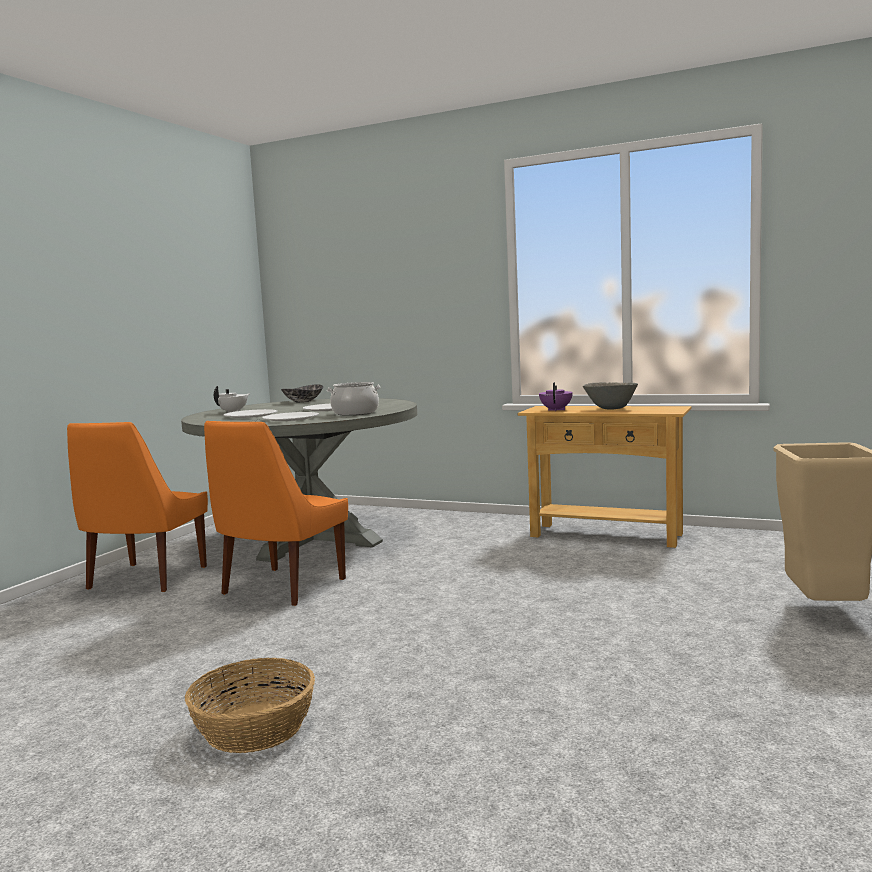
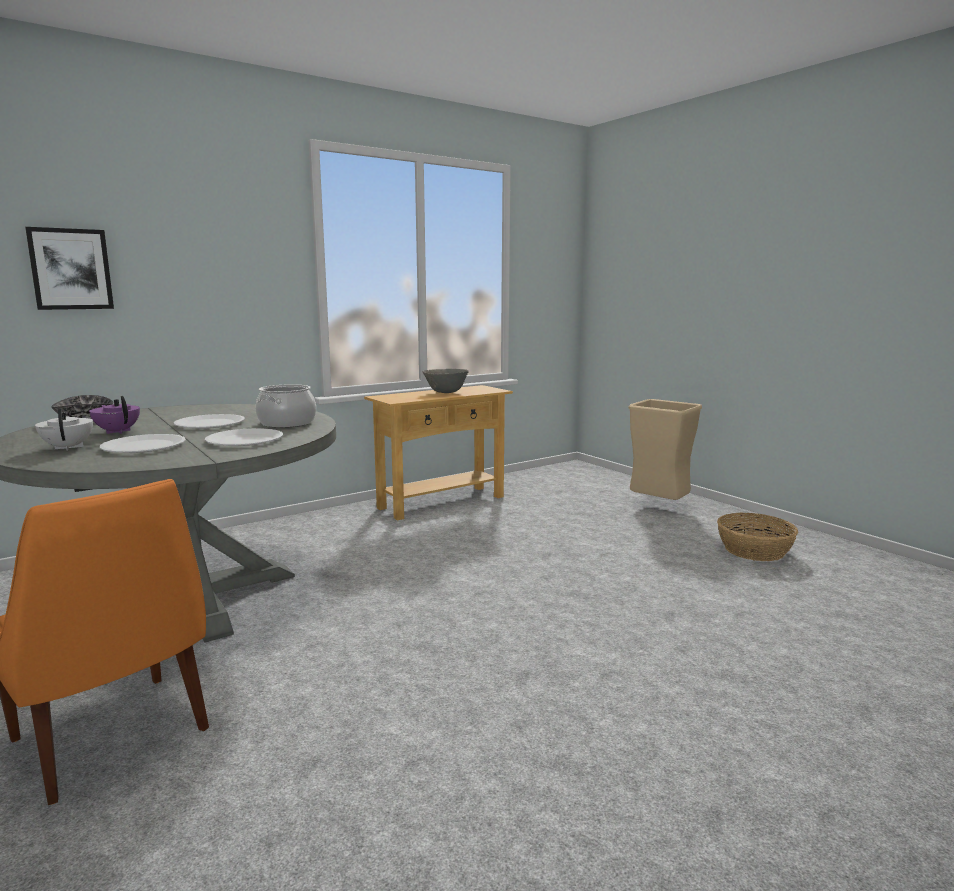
camera: 60 degrees left, 5 degrees up
basket [185,658,315,753] -> basket moved to [717,513,798,561]
orange chair [204,421,348,606] -> none
purple teapot [539,382,573,411] -> purple teapot moved to [89,396,140,434]
none -> picture [25,227,114,310]

